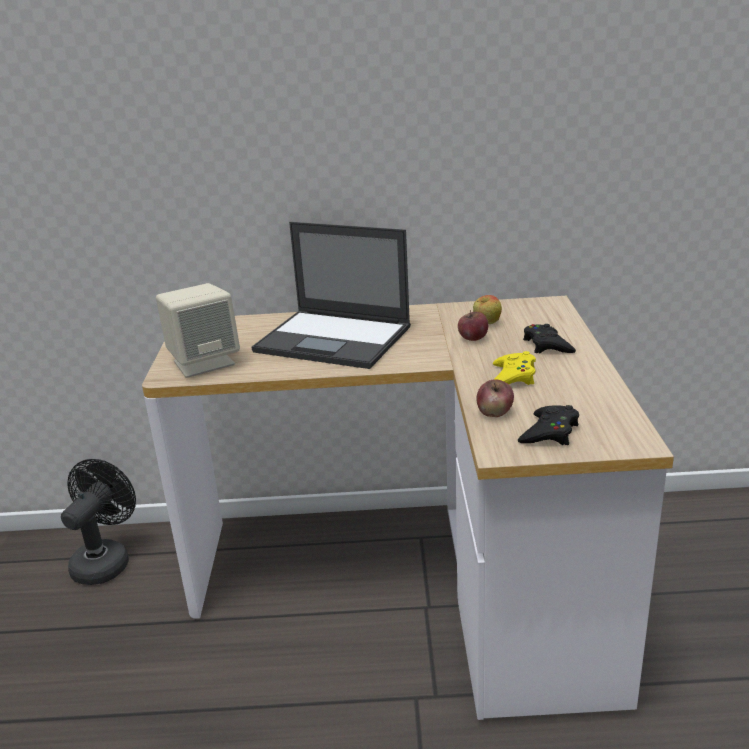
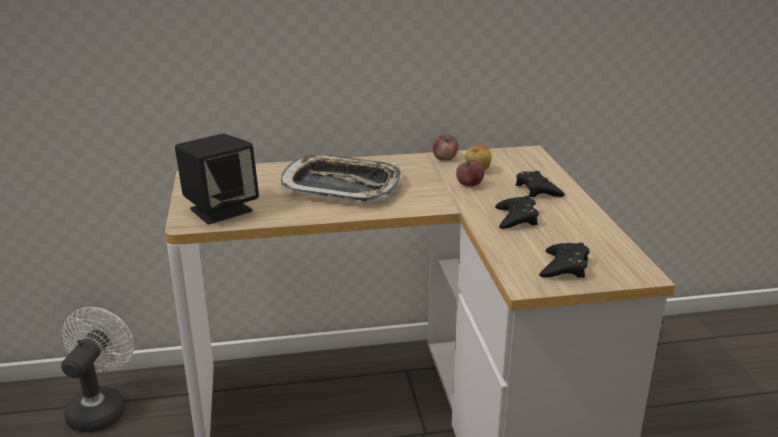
camera: 10 degrees left, 0 degrees up
black fan [61,459,136,585] -> white fan [61,307,134,432]
beige speaker [156,283,240,378] -> black speaker [175,133,259,224]
laptop [251,222,411,369] -> tray [281,155,402,202]
apple [477,379,514,417] -> apple moved to [433,135,459,161]
yellow game controller [493,351,536,385] -> black game controller [495,195,539,229]

